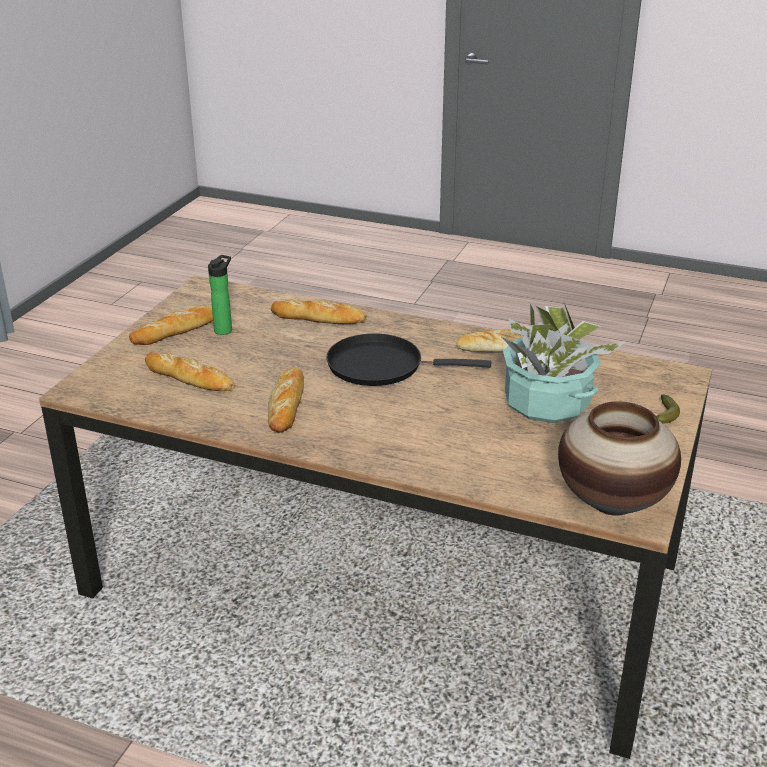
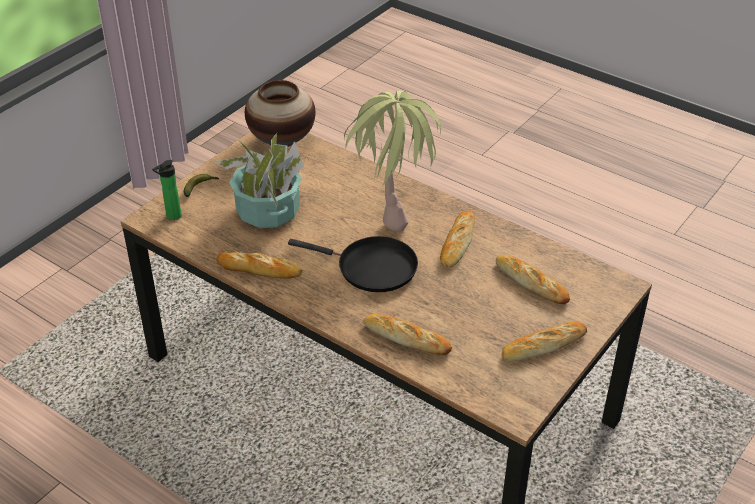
camera: 165 degrees left, 10 degrees up
bottle [208,255,232,335] -> bottle moved to [152,160,182,220]
none -> potted plant [344,91,441,232]

